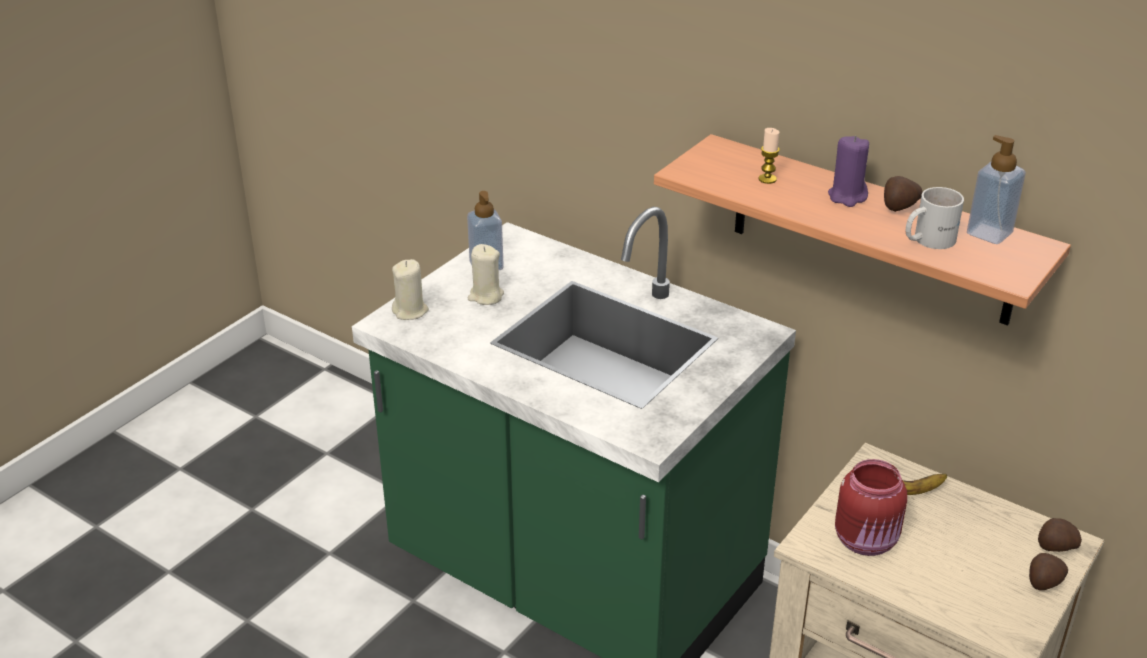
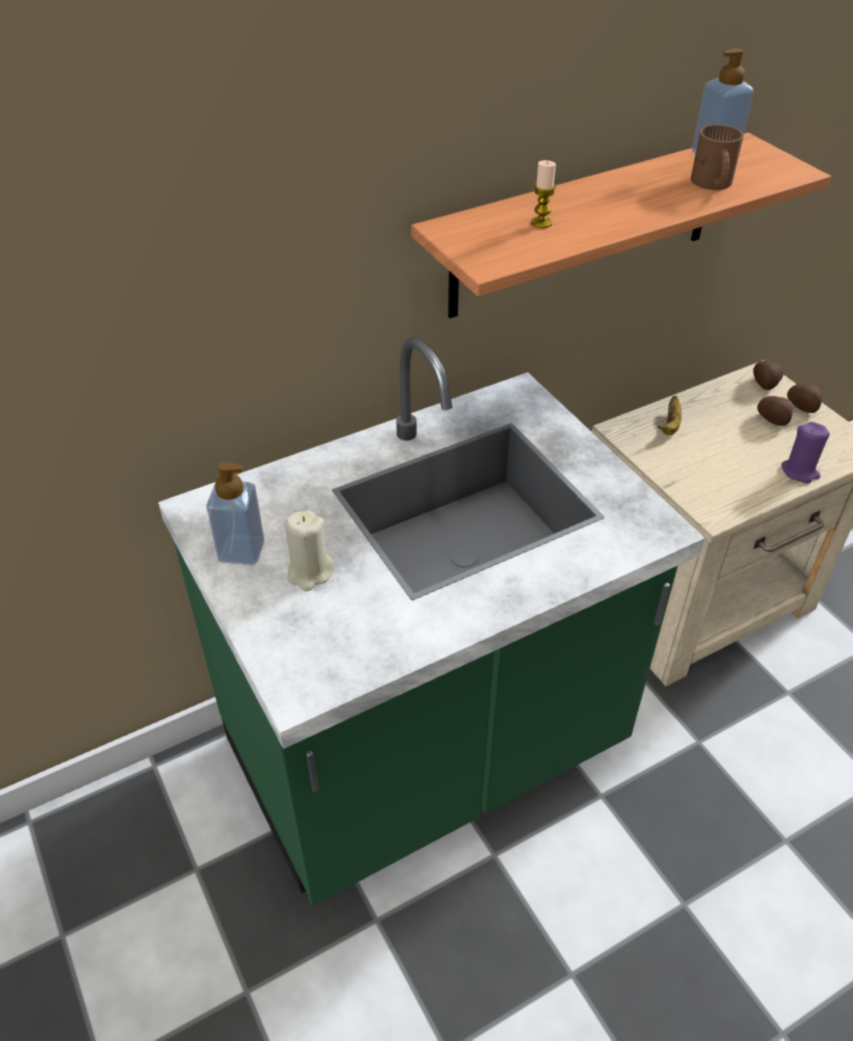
camera: 65 degrees left, 10 degrees up
beige candle [392,259,429,320] -> none
purple candle [828,136,869,207] -> purple candle moved to [781,422,830,484]
red jar [835,459,907,556] -> none
potato [884,176,923,212] -> potato moved to [757,396,793,426]
white mug [905,187,964,249] -> brown mug [691,124,743,190]

